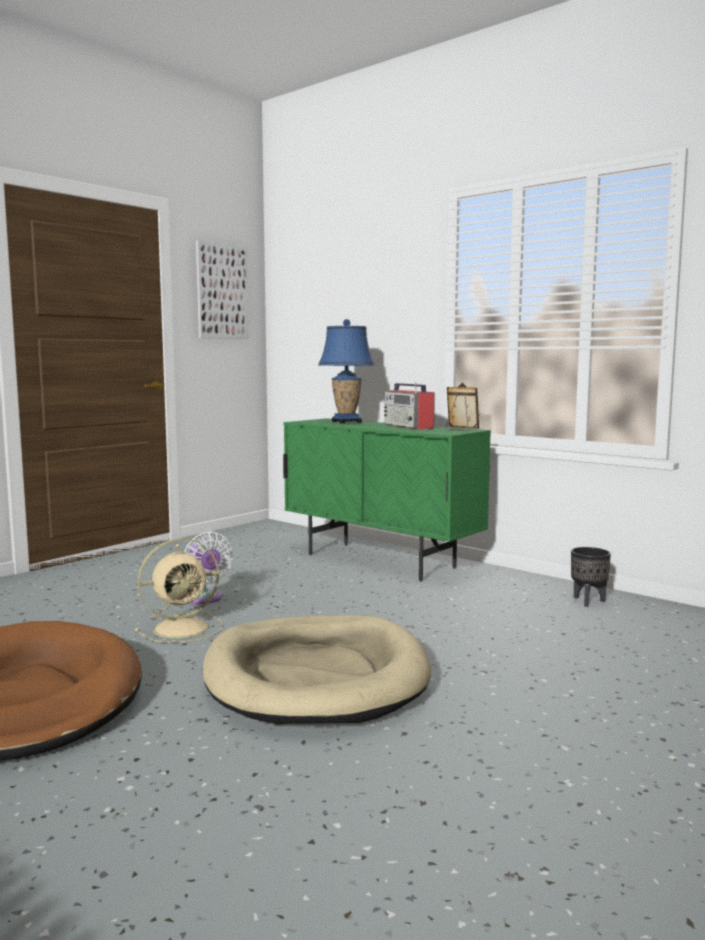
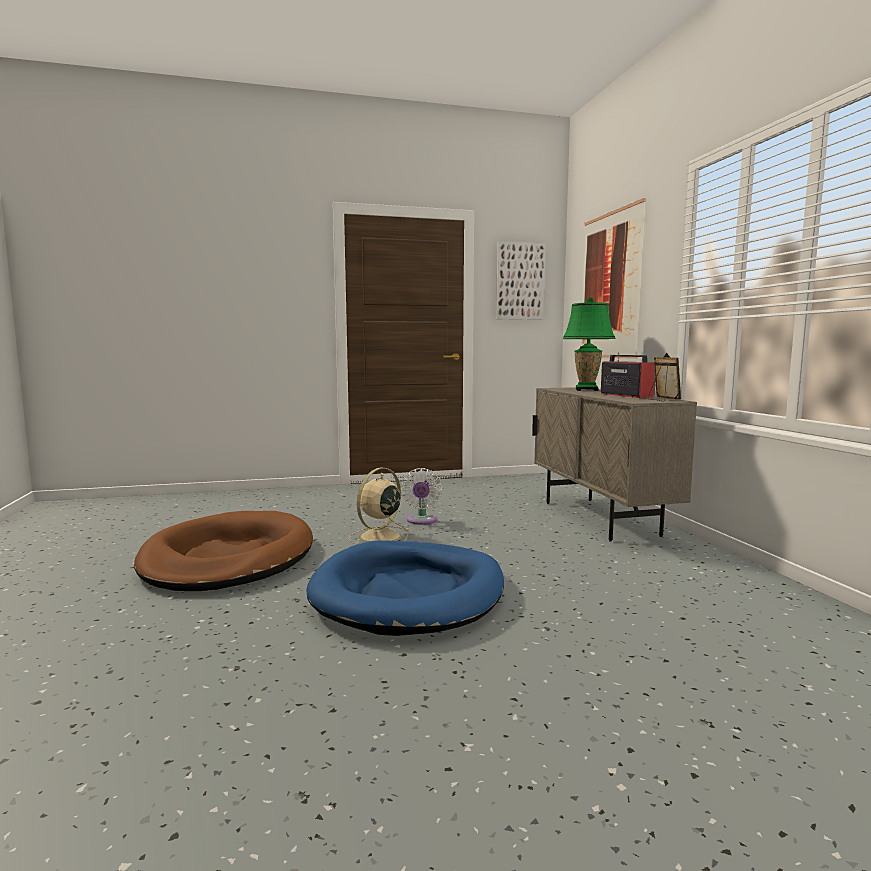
camera: 35 degrees right, 0 degrees up
beige fan [135,538,223,643] -> beige fan turned 120 degrees clockwise [348,467,409,544]
beige dog bed [203,615,431,724] -> blue dog bed [306,540,504,636]
green cabinet [283,418,491,582] -> beige cabinet [532,387,697,542]
blue table lamp [318,319,375,424] -> green table lamp [563,297,616,391]
radio [384,382,435,430] -> radio turned 150 degrees clockwise [601,352,655,398]
black planter [571,547,611,607] -> none
none -> picture [581,198,646,359]

